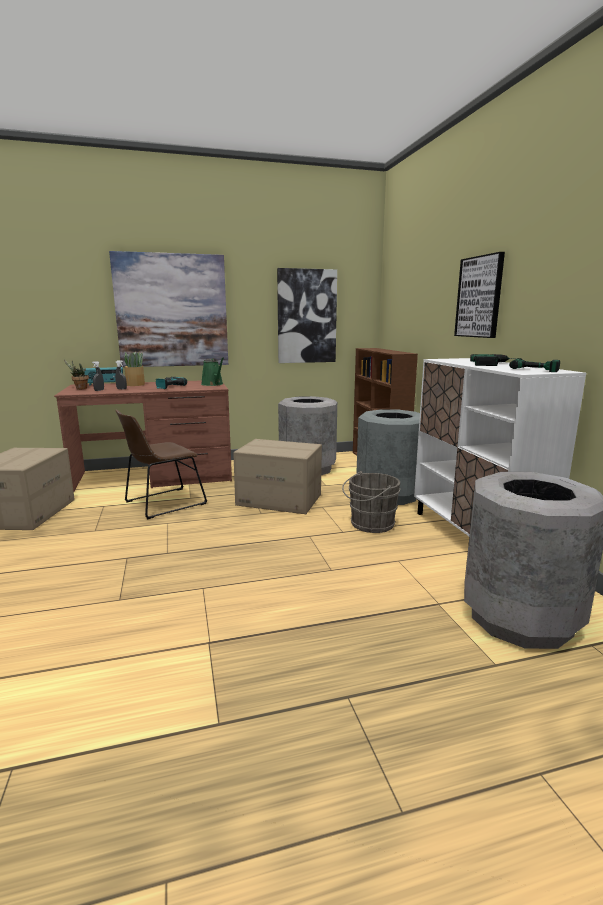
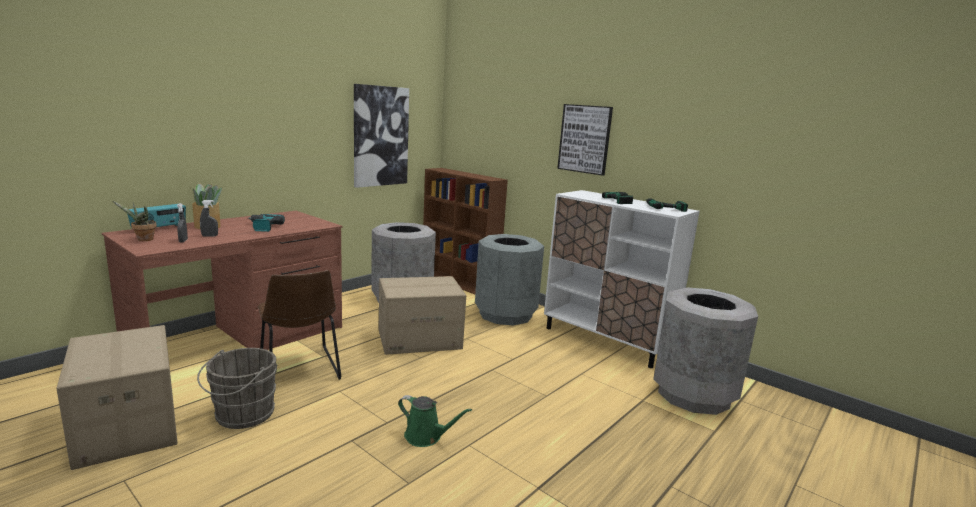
camera: 35 degrees left, 0 degrees up
picture [109,251,228,367] -> none
brown chair [115,410,207,519] -> brown chair turned 45 degrees counterclockwise [258,270,341,380]
green watering can [201,358,224,386] -> green watering can moved to [398,395,472,447]
grey bucket [342,471,401,533] -> grey bucket moved to [197,348,277,429]

